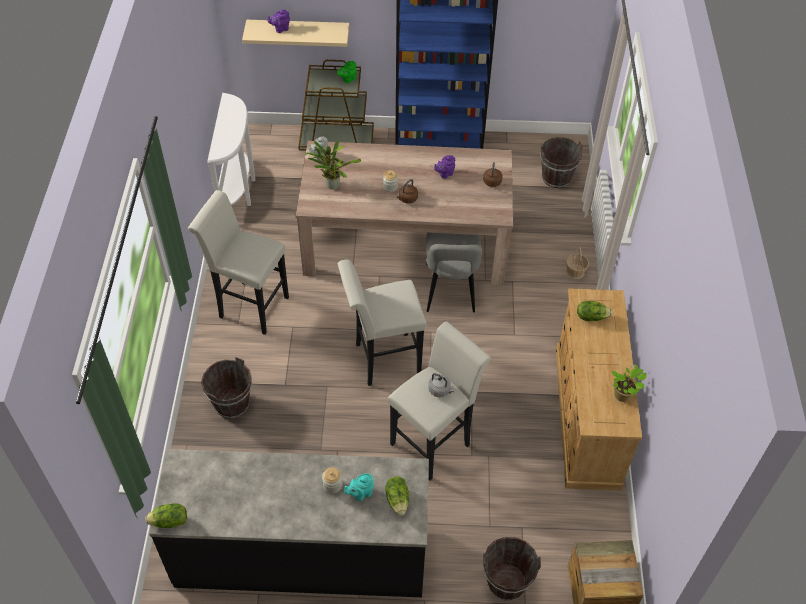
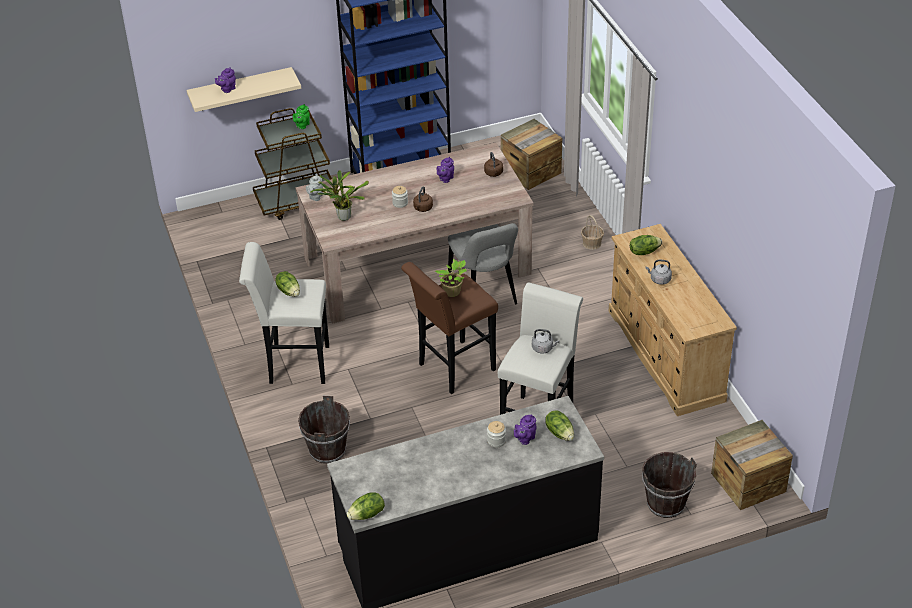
camera: 20 degrees left, 10 degrees down
white console table [208,93,255,206] -> none
white stool [338,260,427,386] -> brown stool [401,262,498,394]
turquoise teapot [344,473,374,501] -> purple teapot [514,415,536,445]
brown bucket [540,137,583,188] -> crate [501,119,562,190]
potted plant [611,364,647,402] -> potted plant moved to [435,259,467,297]
none -> lettuce [275,271,300,297]
none -> grey kettle [646,260,672,285]

